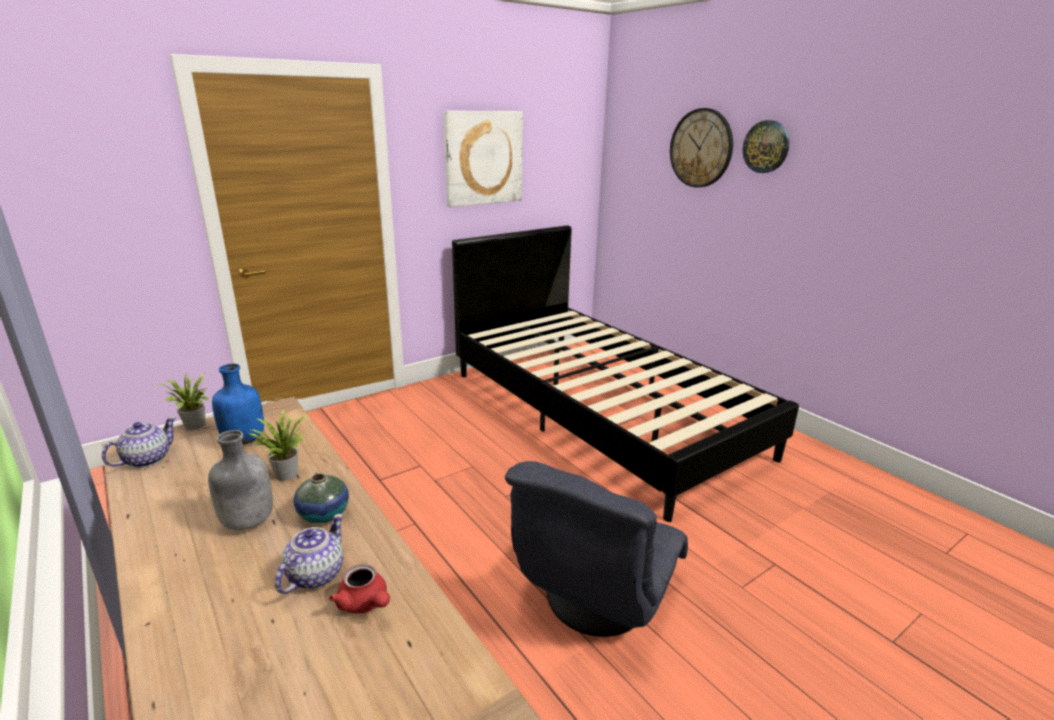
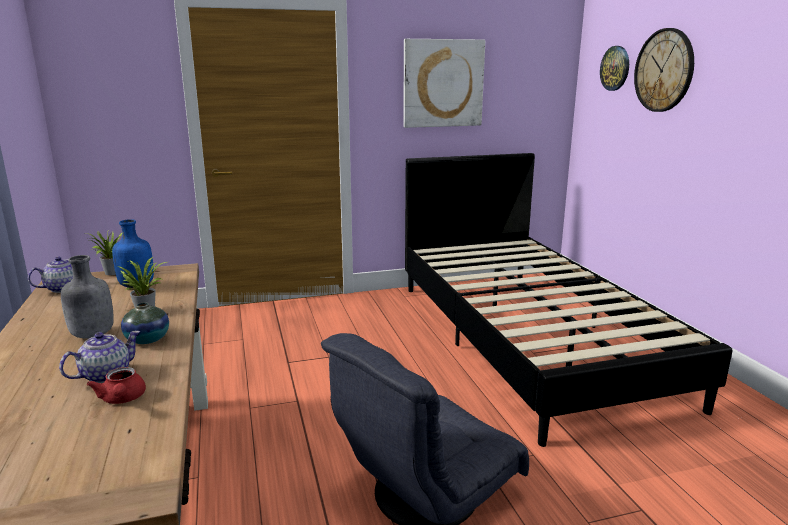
camera: 20 degrees right, 5 degrees down
wall clock [743,120,789,173] -> wall clock moved to [600,46,629,91]

